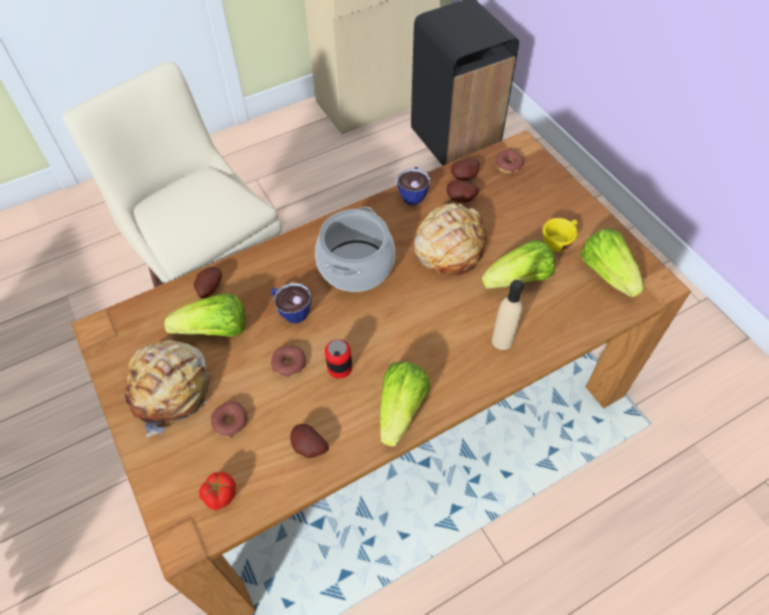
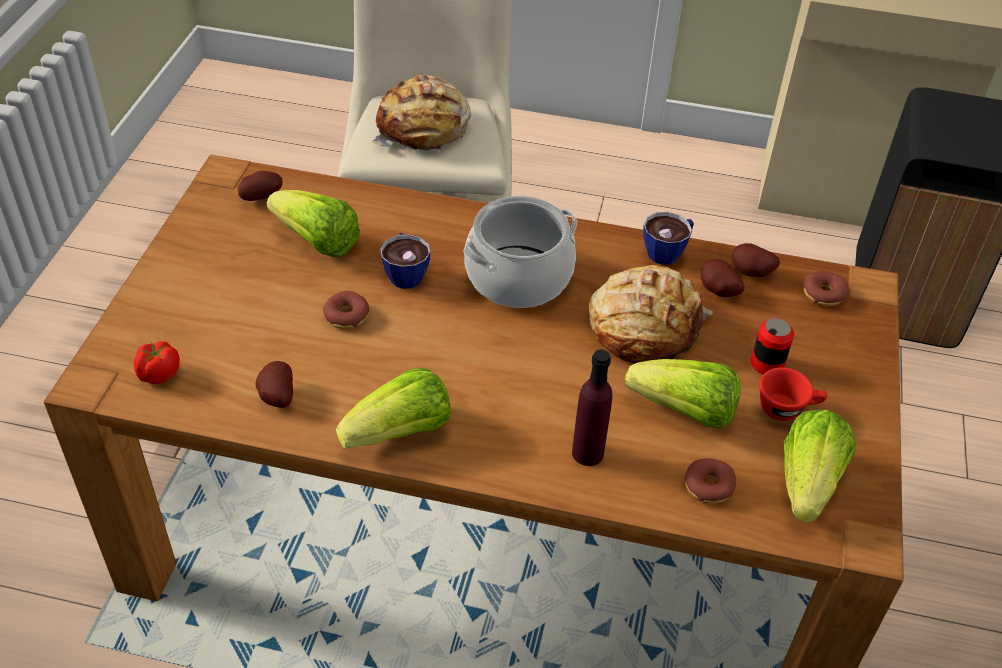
camera: 40 degrees right, 10 degrees down
bread [124,340,210,437] -> bread moved to [372,75,471,152]
potato [194,267,222,299] -> potato moved to [238,171,282,201]
donut [211,401,248,438] -> donut moved to [684,458,736,503]
can [325,339,352,379] -> can moved to [751,318,794,374]
beige bottle [492,280,523,350] -> purple bottle [572,350,612,466]
yellow cup [543,218,578,252] -> red cup [759,367,827,421]

